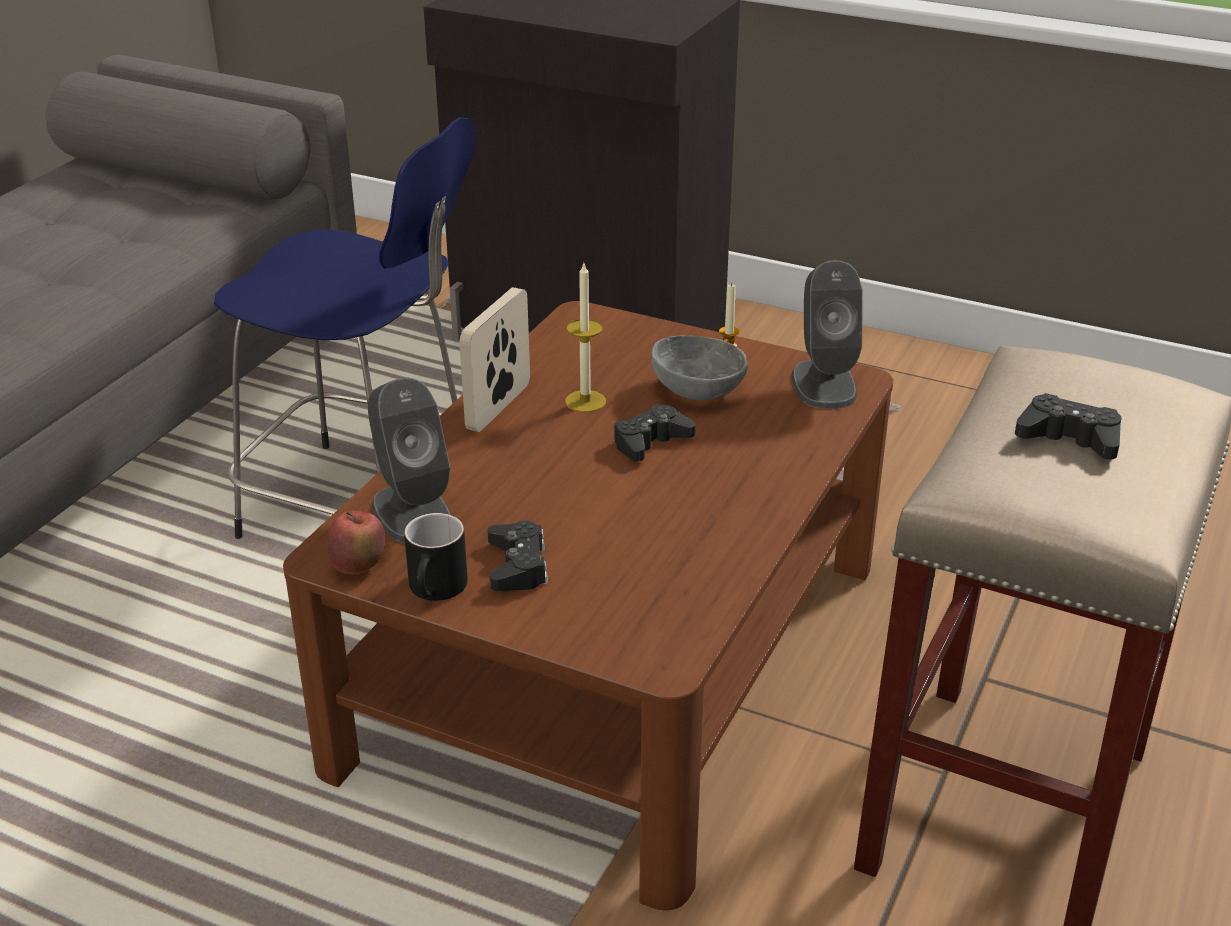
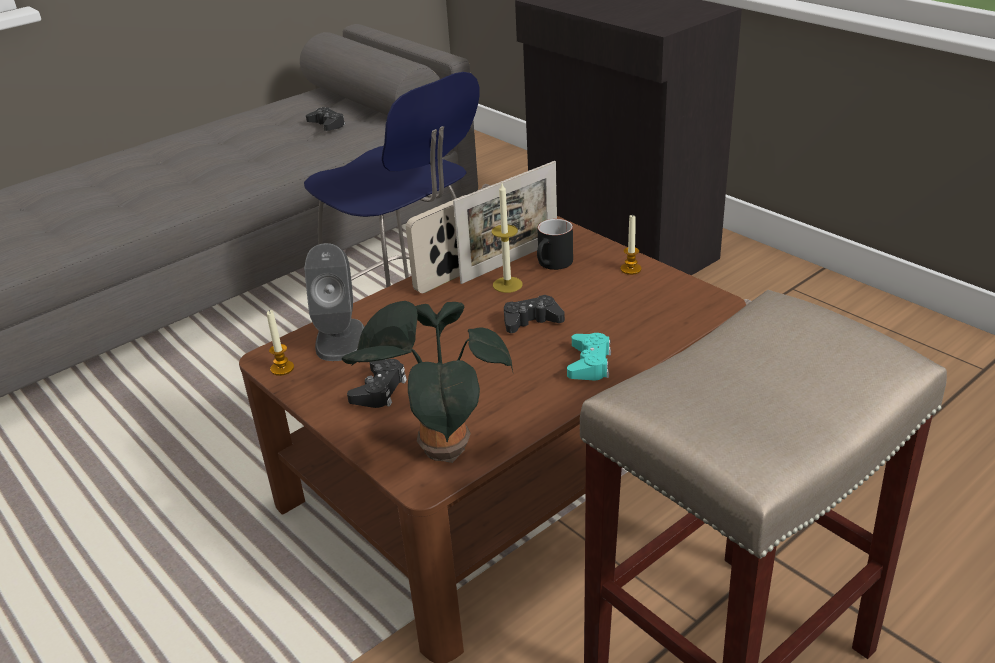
camera: 25 degrees right, 0 degrees up
apple [327,511,385,574] -> candle [267,310,294,376]
black mug [404,513,468,601] -> black mug moved to [537,219,573,270]
grey bowl [651,335,748,400] -> none
grey speaker [791,260,863,409] -> none
black game controller [1015,393,1122,460] -> black game controller moved to [306,107,345,131]
none -> potted plant [342,301,513,463]
none -> picture frame [453,161,557,284]
none -> turquoise game controller [567,333,611,380]

